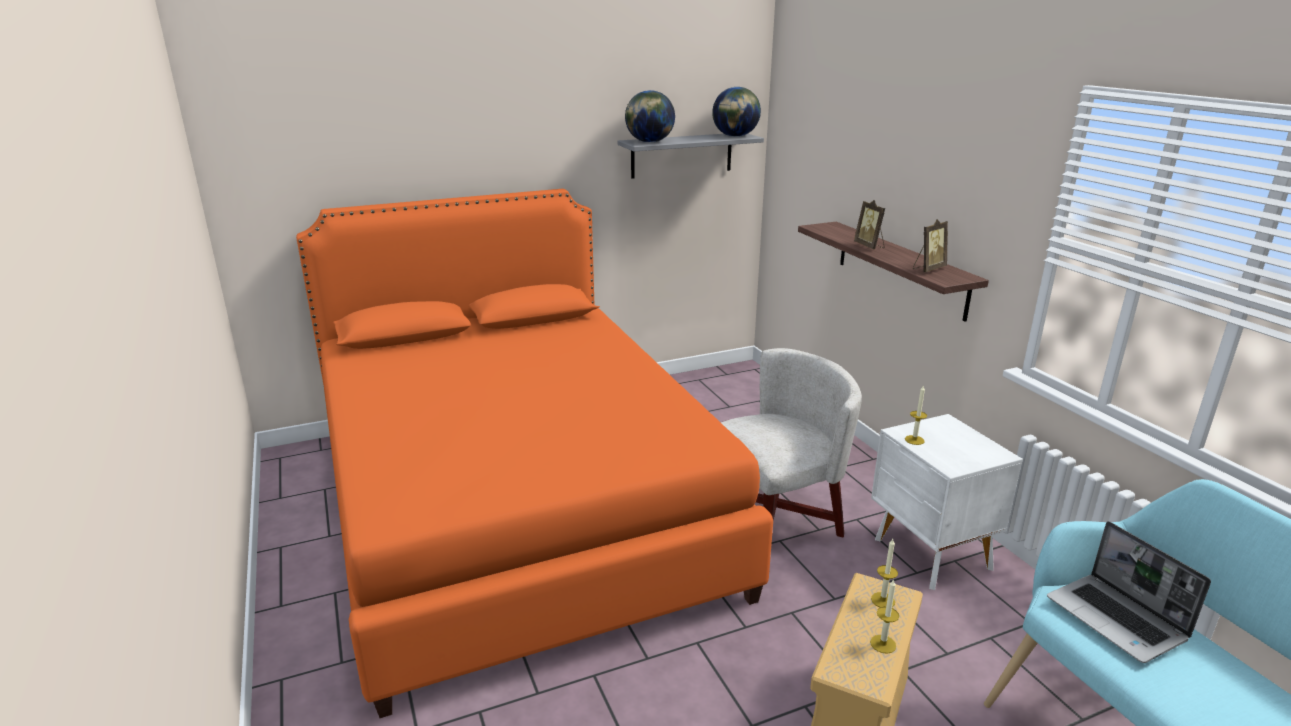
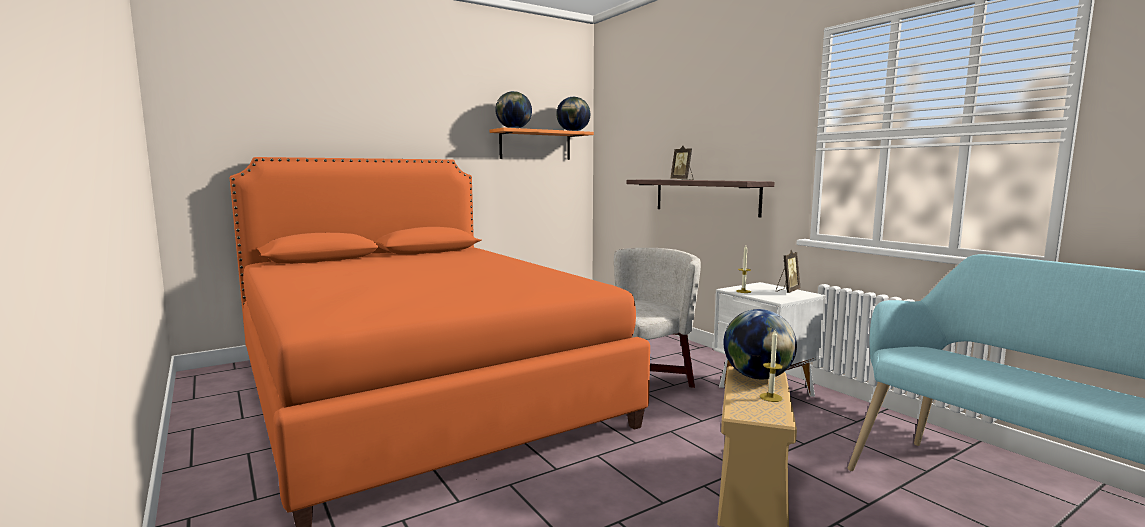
camera: 10 degrees left, 15 degrees down
grey shelf [618,134,764,179] -> orange shelf [490,128,594,160]
candle [871,539,898,607] -> globe [724,309,797,379]
picture frame [913,219,948,272] -> picture frame moved to [776,250,800,293]
laptop [1047,521,1211,663] -> none

